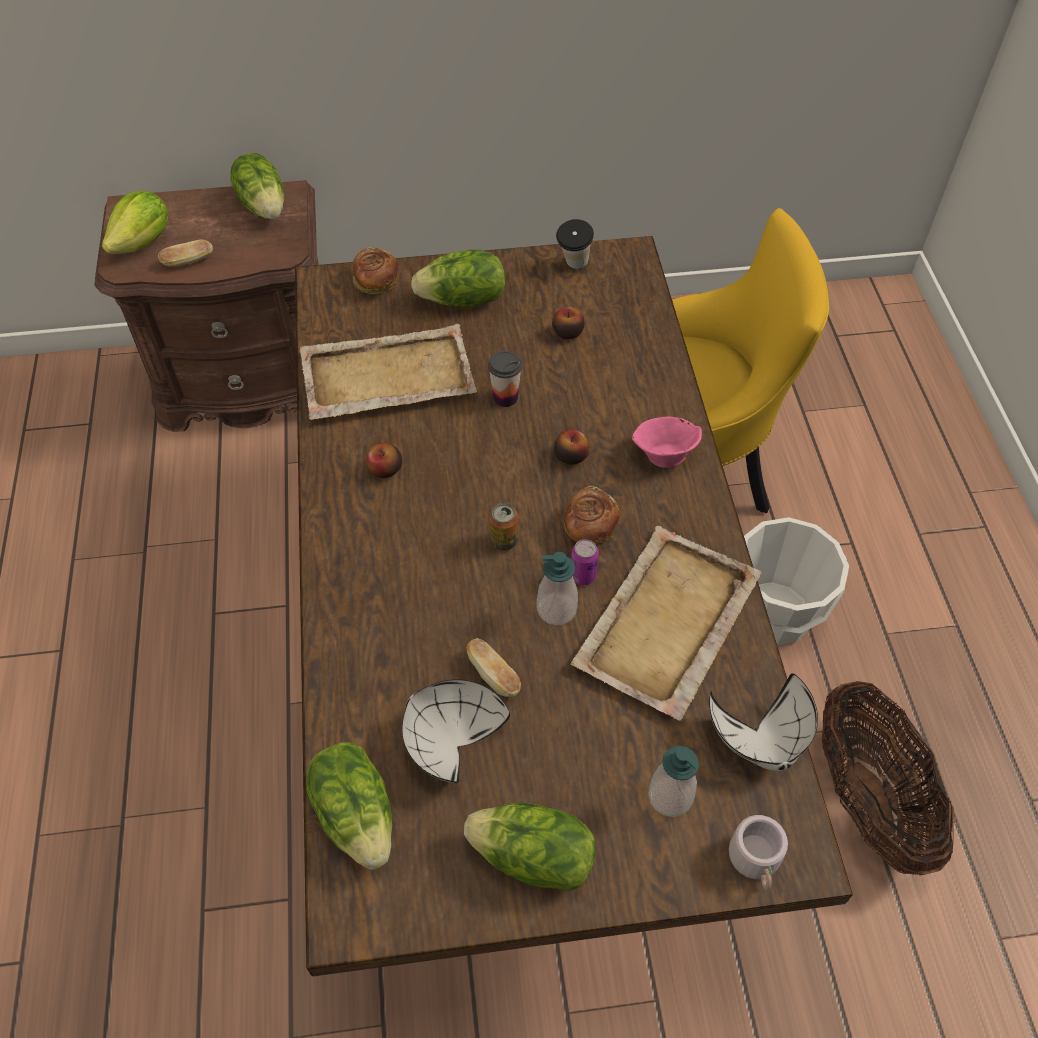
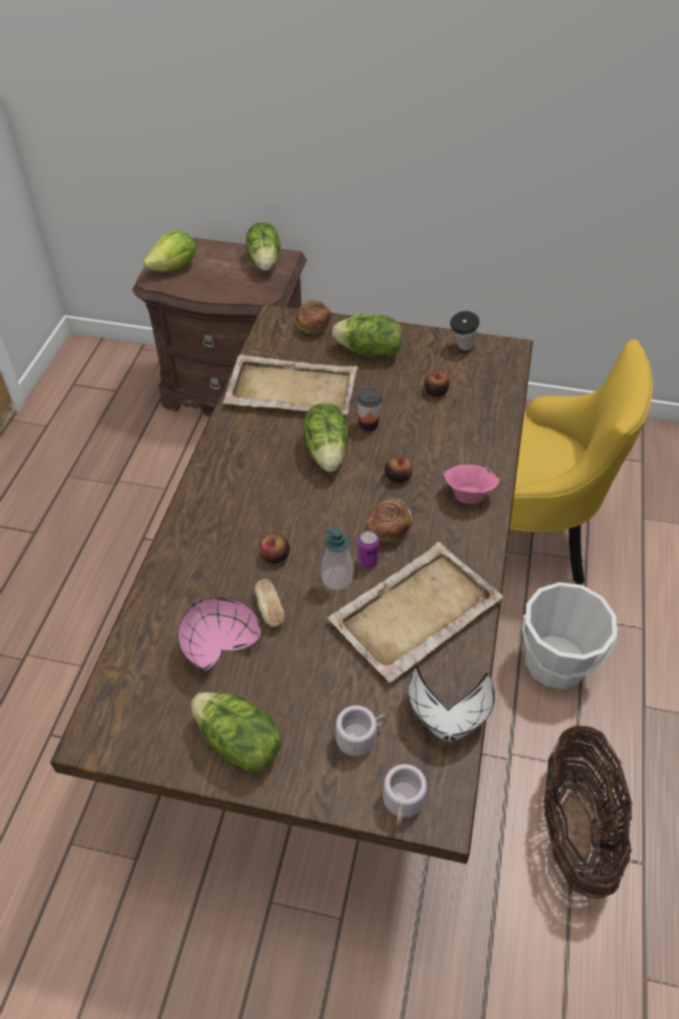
camera: 20 degrees right, 5 degrees down
bread [158,239,213,267] -> none
lettuce [306,742,392,870] -> lettuce moved to [303,403,348,472]
apple [366,443,402,478] -> apple moved to [260,534,290,563]
white bowl [402,679,510,783] -> pink bowl [177,597,262,671]
can [489,503,518,551] -> none
soap dispenser [648,746,700,817] -> grey mug [326,705,386,756]

